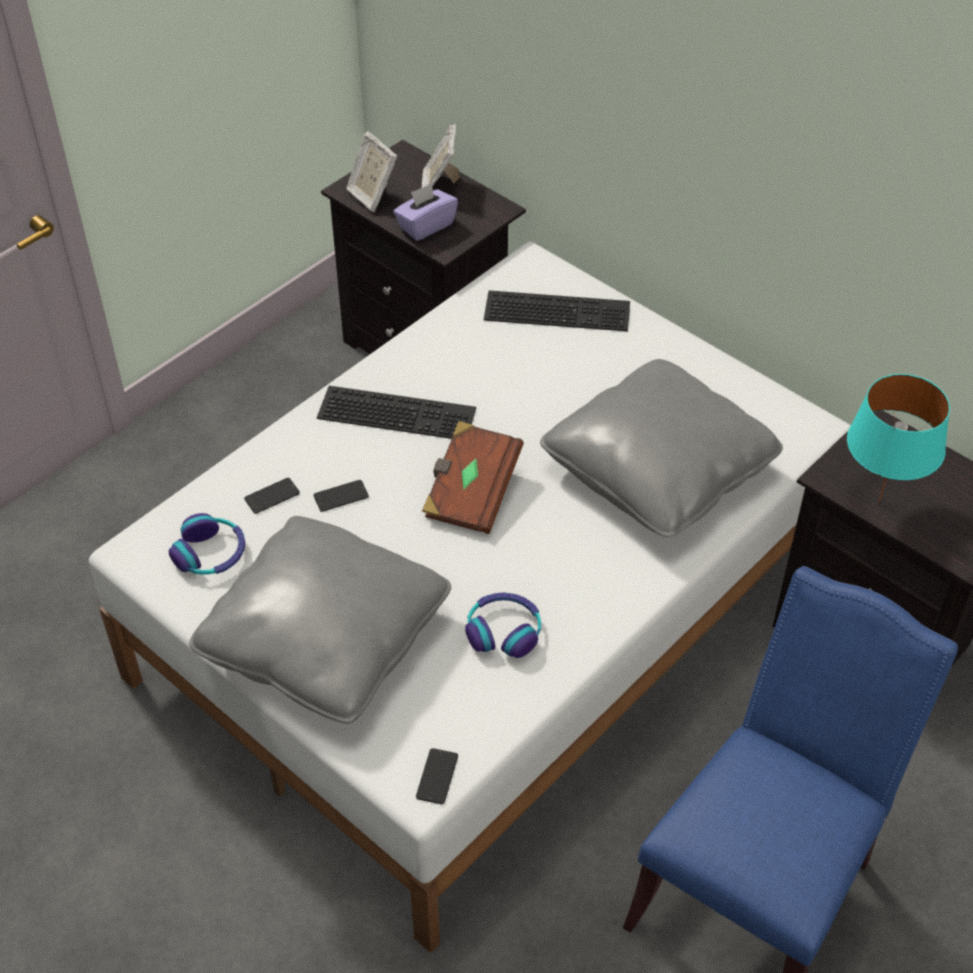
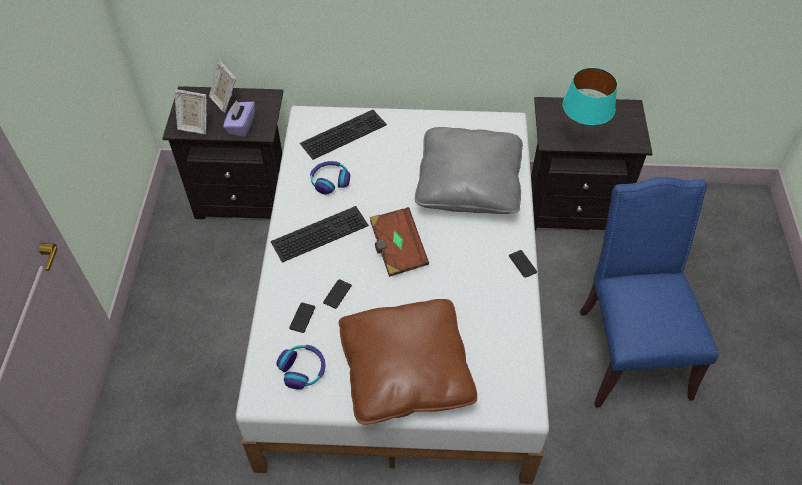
camera: 40 degrees left, 5 degrees up
grey pillow [189,516,451,724] -> brown pillow [339,299,477,425]
phone [416,748,458,804] -> phone moved to [509,250,537,278]
headphones [465,593,541,658] -> headphones moved to [310,161,350,195]

